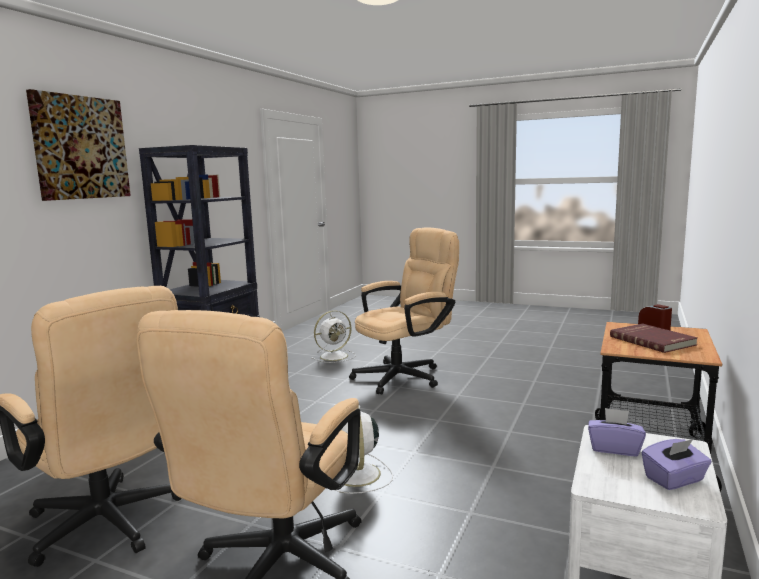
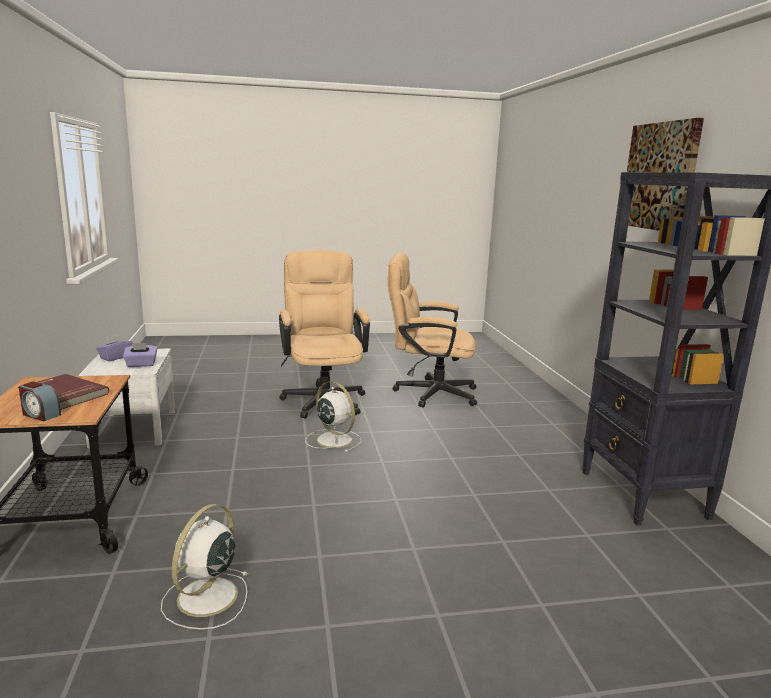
camera: 145 degrees right, 5 degrees up
white fan [311,310,355,363] -> white fan moved to [161,504,248,630]
beige office chair [349,228,459,394] -> none

